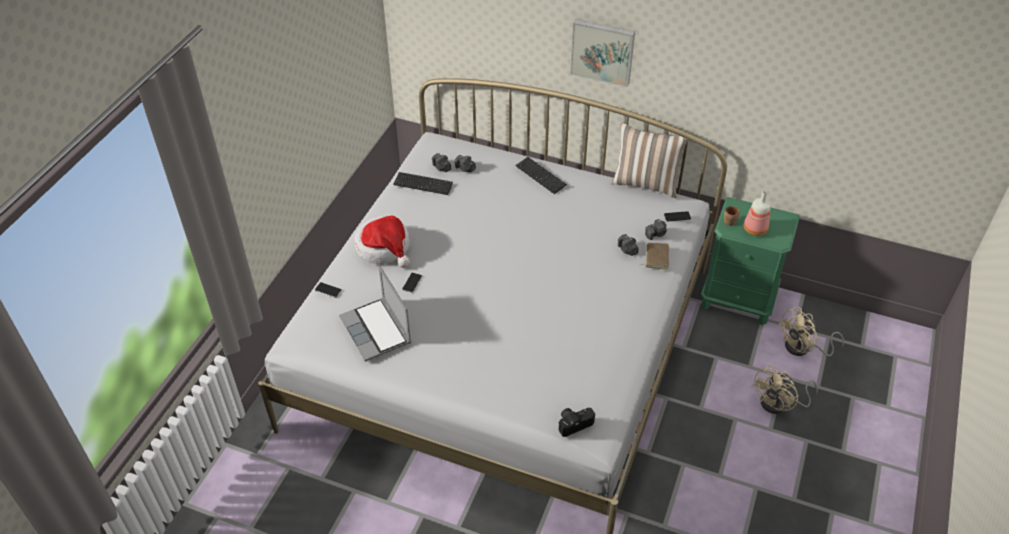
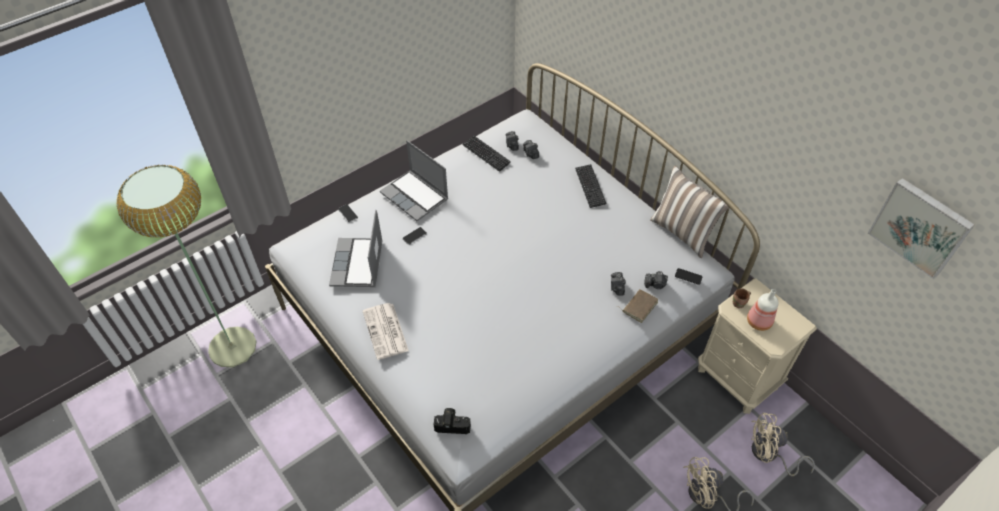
camera: 30 degrees right, 5 degrees up
hat [354,215,410,268] -> laptop [380,140,449,221]
picture [570,19,635,87] -> picture moved to [868,178,975,279]
green nightstand [701,197,800,325] -> beige nightstand [698,278,817,414]
none -> floor lamp [117,165,257,367]
none -> newspaper [363,303,409,360]

